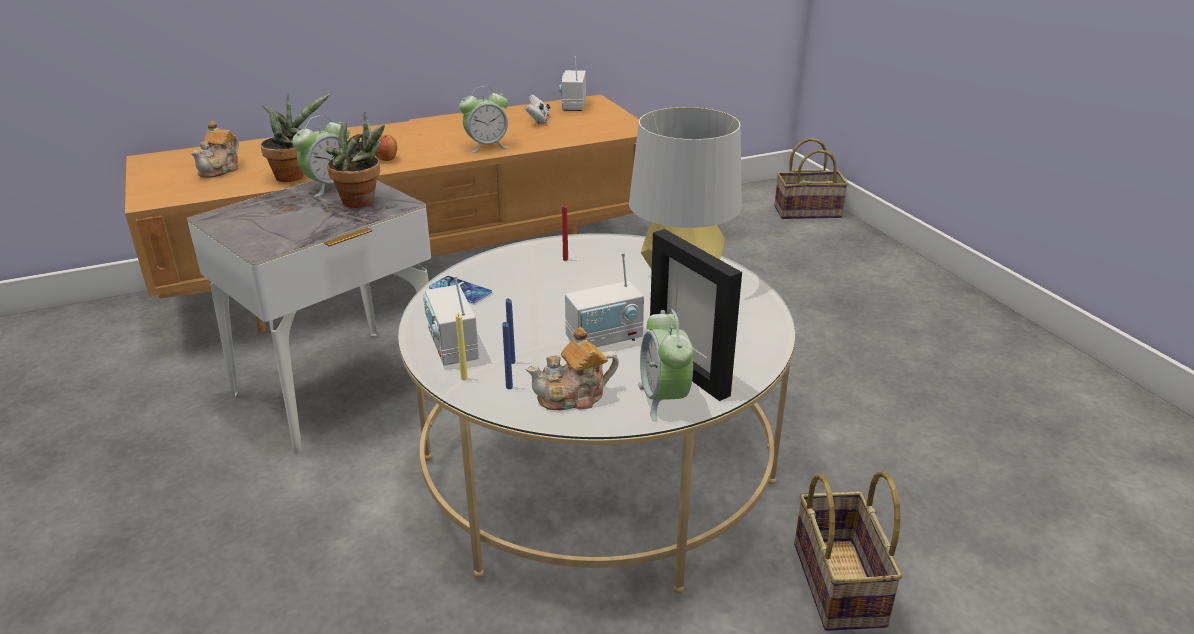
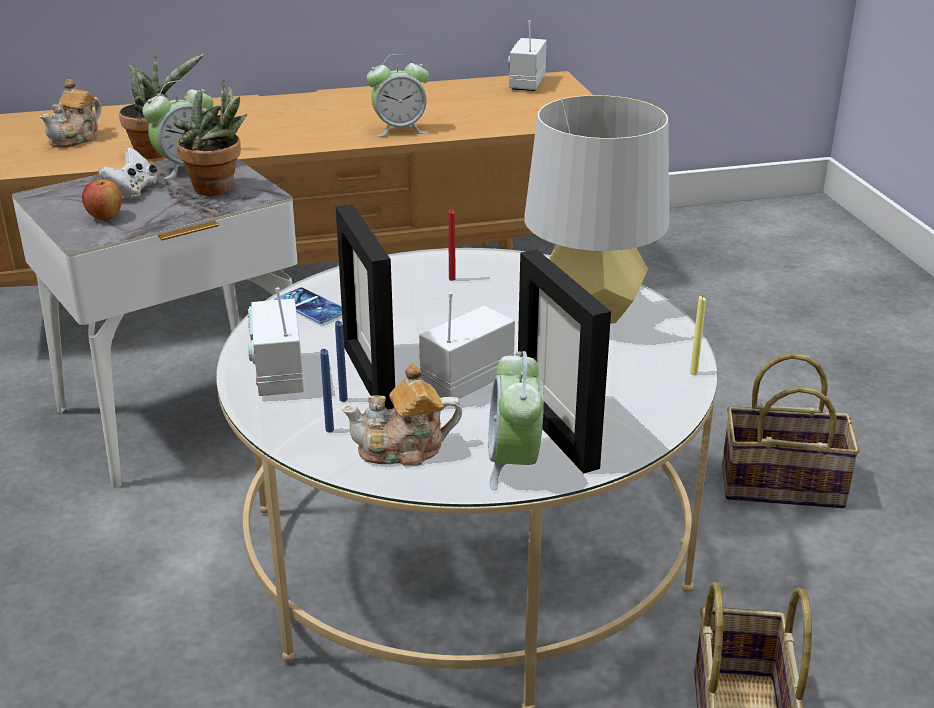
camera: 10 degrees right, 0 degrees up
apple [375,135,397,161] -> apple moved to [82,179,122,220]
yellow candle [456,314,468,380] -> yellow candle moved to [690,296,706,375]
white game controller [525,94,550,124] -> white game controller moved to [98,147,157,199]
radio [565,253,644,347] -> radio turned 150 degrees clockwise [419,293,515,399]
basket [774,138,848,219] -> basket moved to [722,353,860,508]
none -> picture frame [336,204,395,410]

